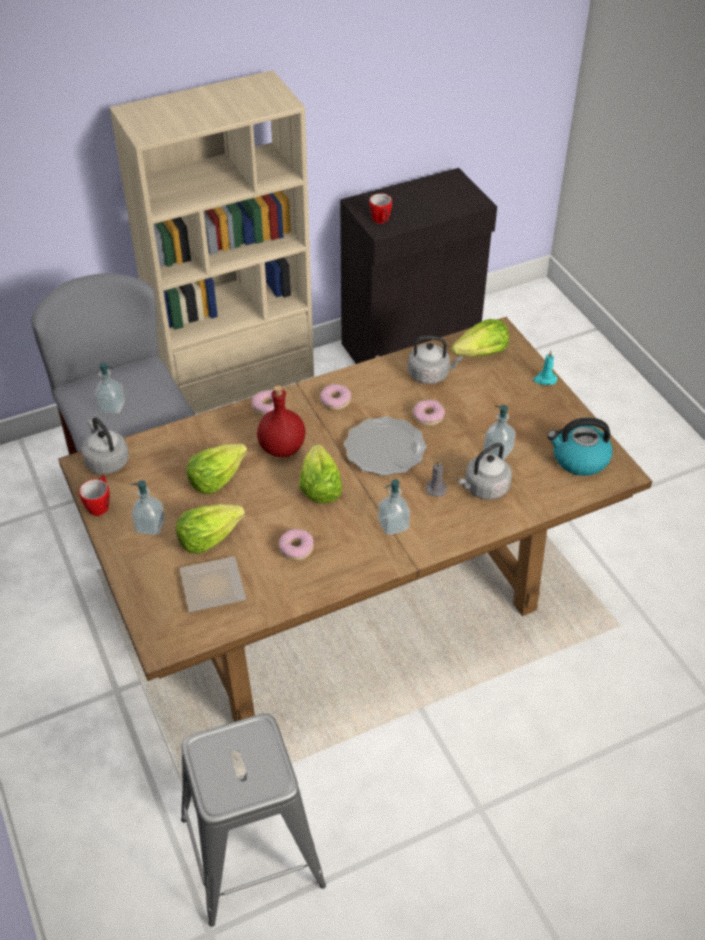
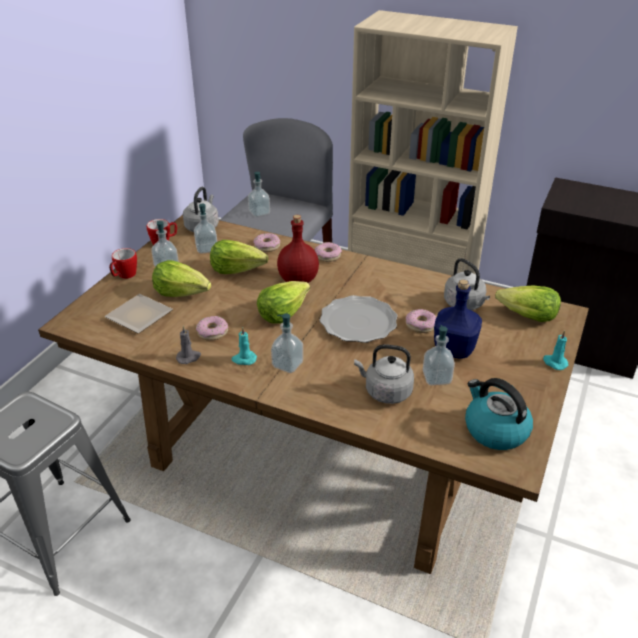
camera: 50 degrees right, 10 degrees down
donut [320,384,351,410] -> donut moved to [253,233,280,252]
mug [369,193,392,223] -> mug moved to [109,248,137,279]
grey candle [425,460,447,497] -> grey candle moved to [176,325,201,364]
none -> soap dispenser [194,204,217,254]
none -> turquoise candle [231,327,257,365]
none -> blue bottle [434,279,482,359]

